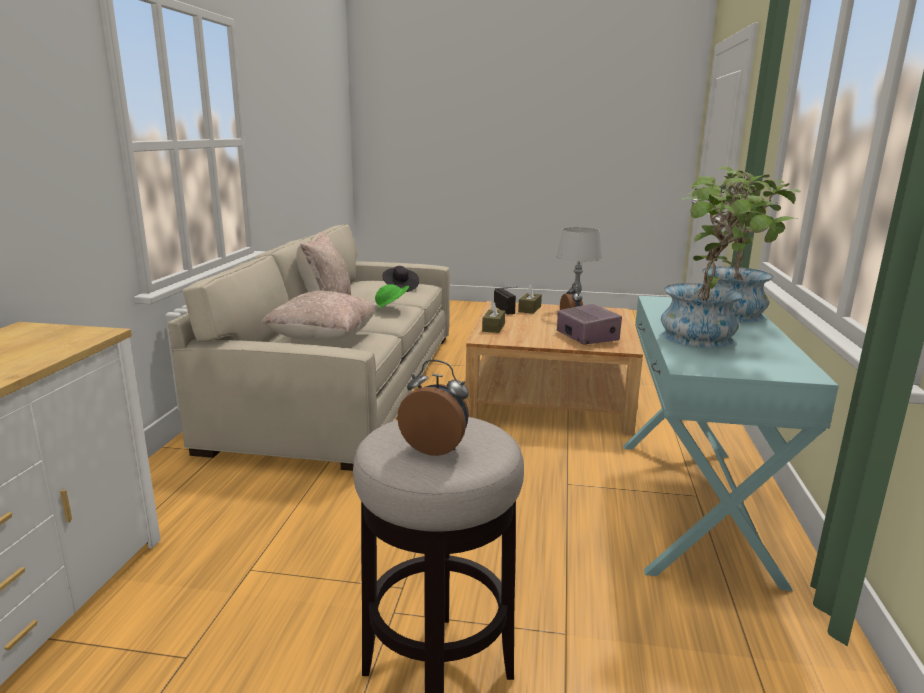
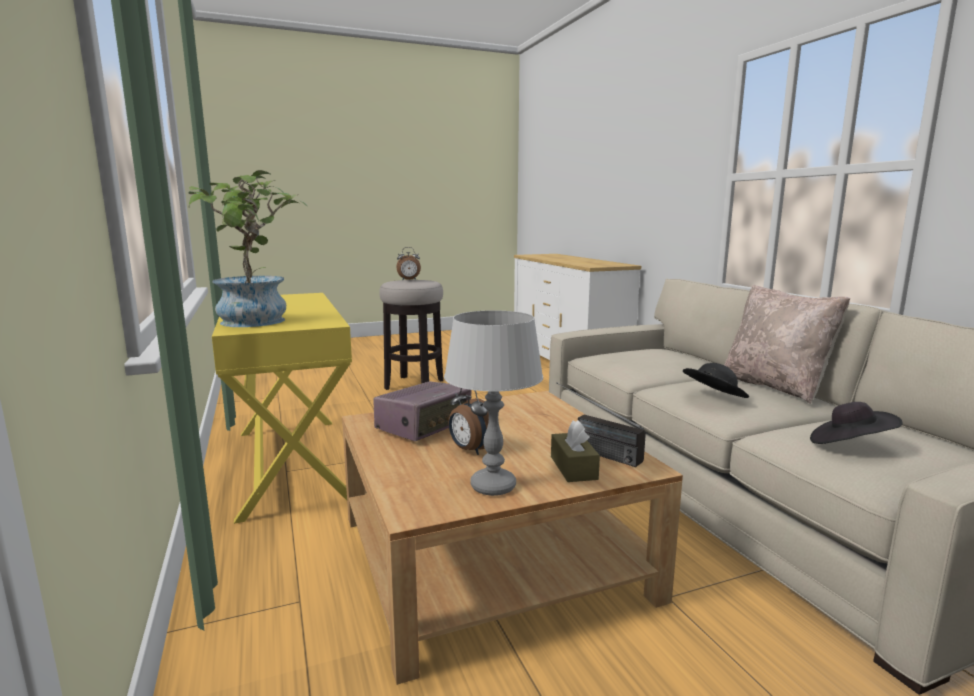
camera: 150 degrees right, 5 degrees down
beige pillow [261,291,379,342] -> none
green hat [375,284,409,309] -> black hat [683,363,749,398]
brown tissue box [482,301,505,333] -> none
radio [557,304,622,345] -> radio turned 90 degrees counterclockwise [373,381,471,441]
turquoise console table [623,296,839,591] -> yellow console table [212,293,352,524]
potted plant [661,175,797,348] -> none

